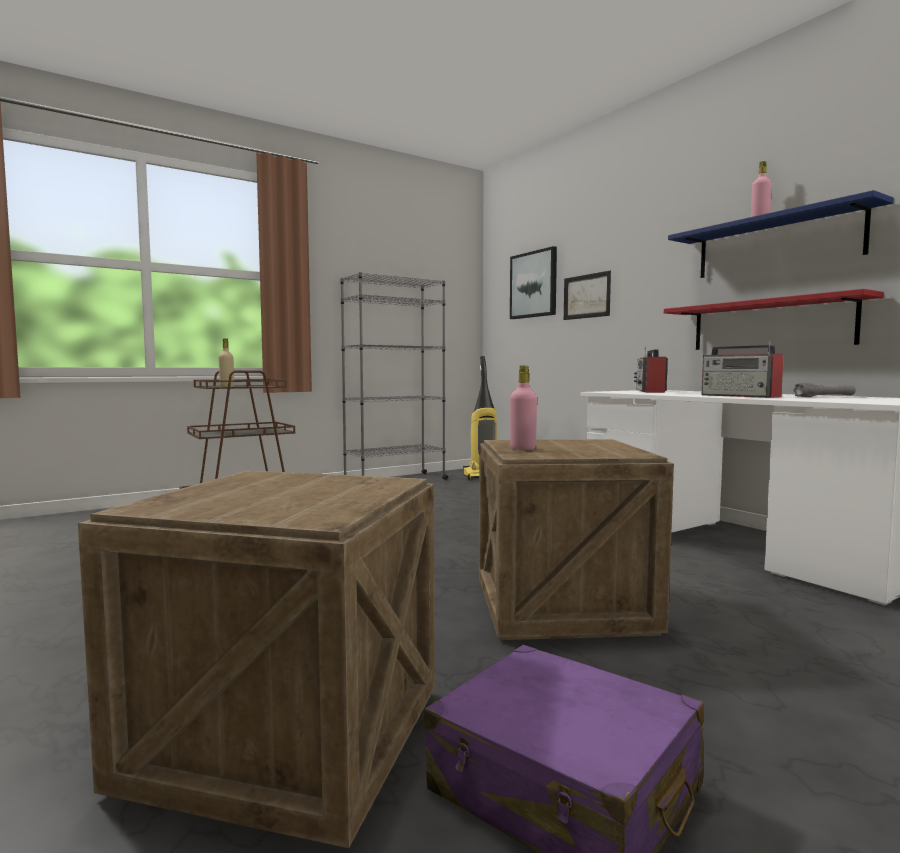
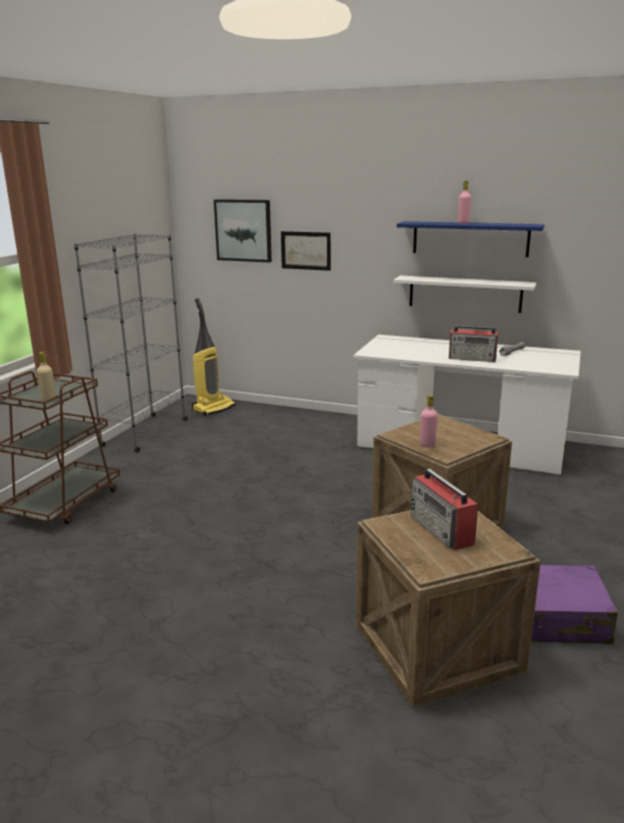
camera: 35 degrees left, 15 degrees up
radio [634,347,668,393] -> radio moved to [410,469,478,550]
red shelf [664,289,884,350] -> white shelf [393,276,537,313]

